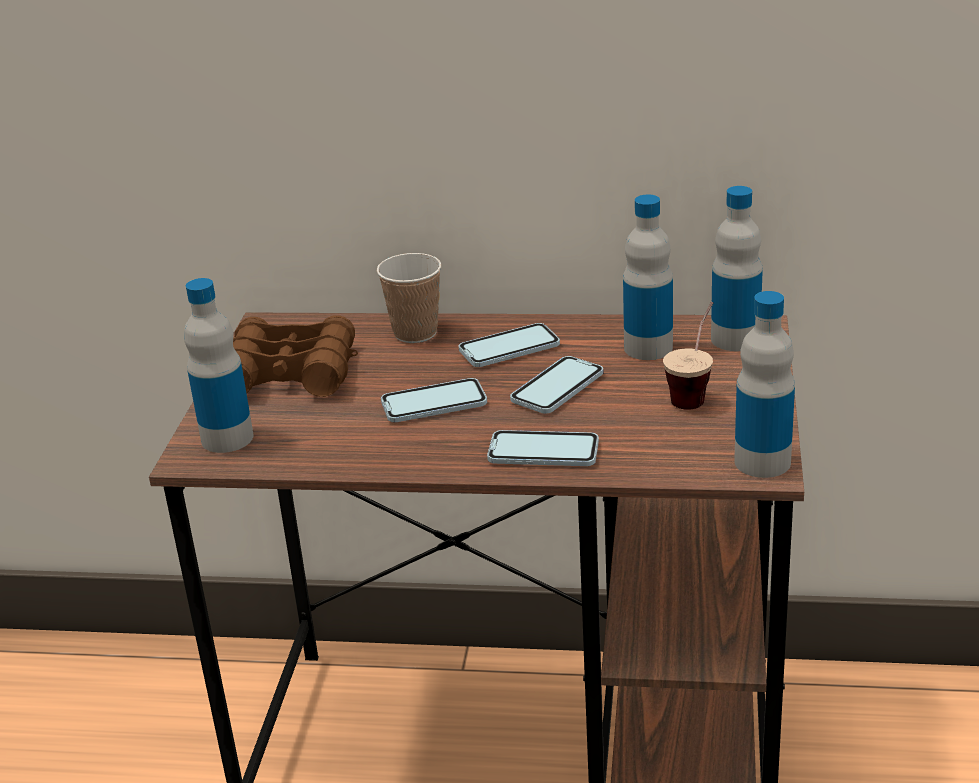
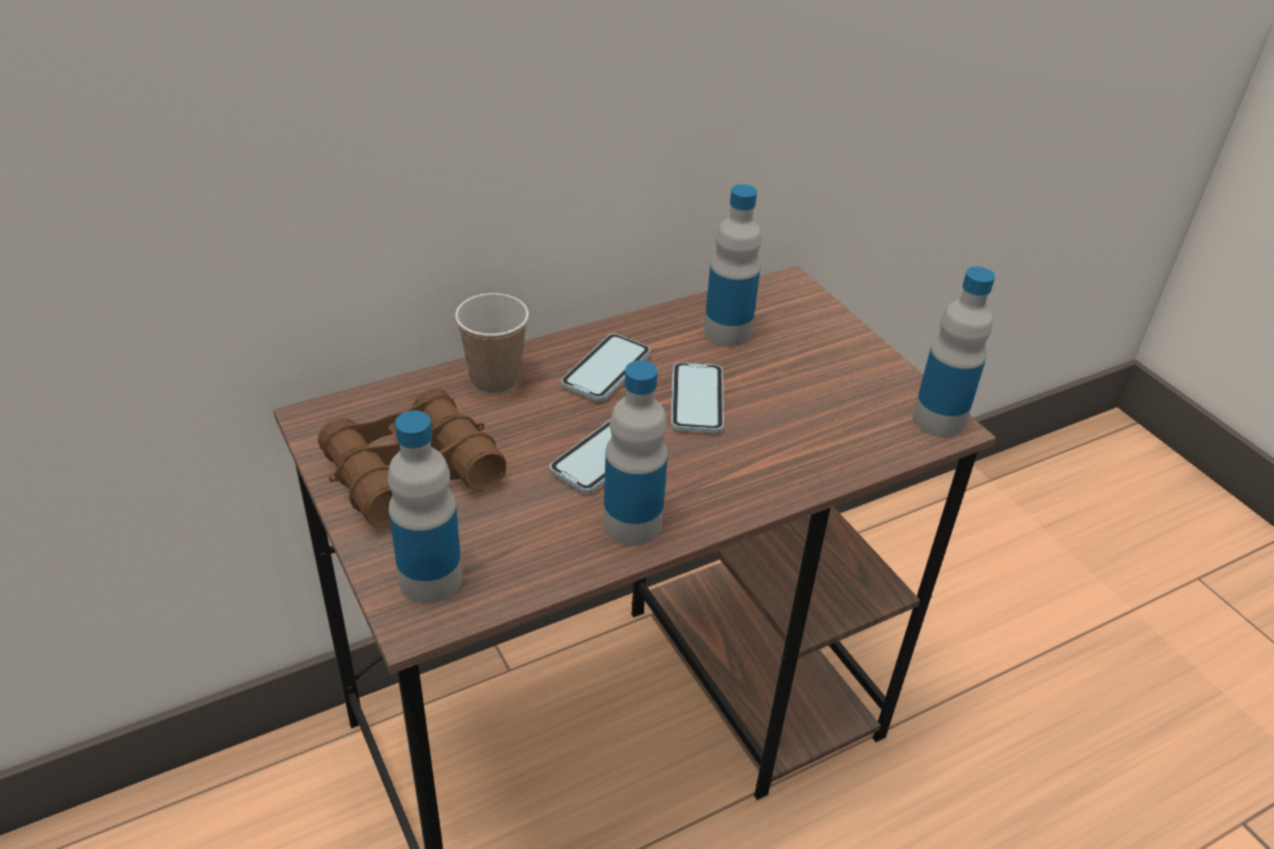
camera: 40 degrees left, 10 degrees up
phone [487,430,599,466] -> none
cup [663,302,713,410] -> none
bottle [711,186,763,351] -> bottle moved to [603,360,668,546]

